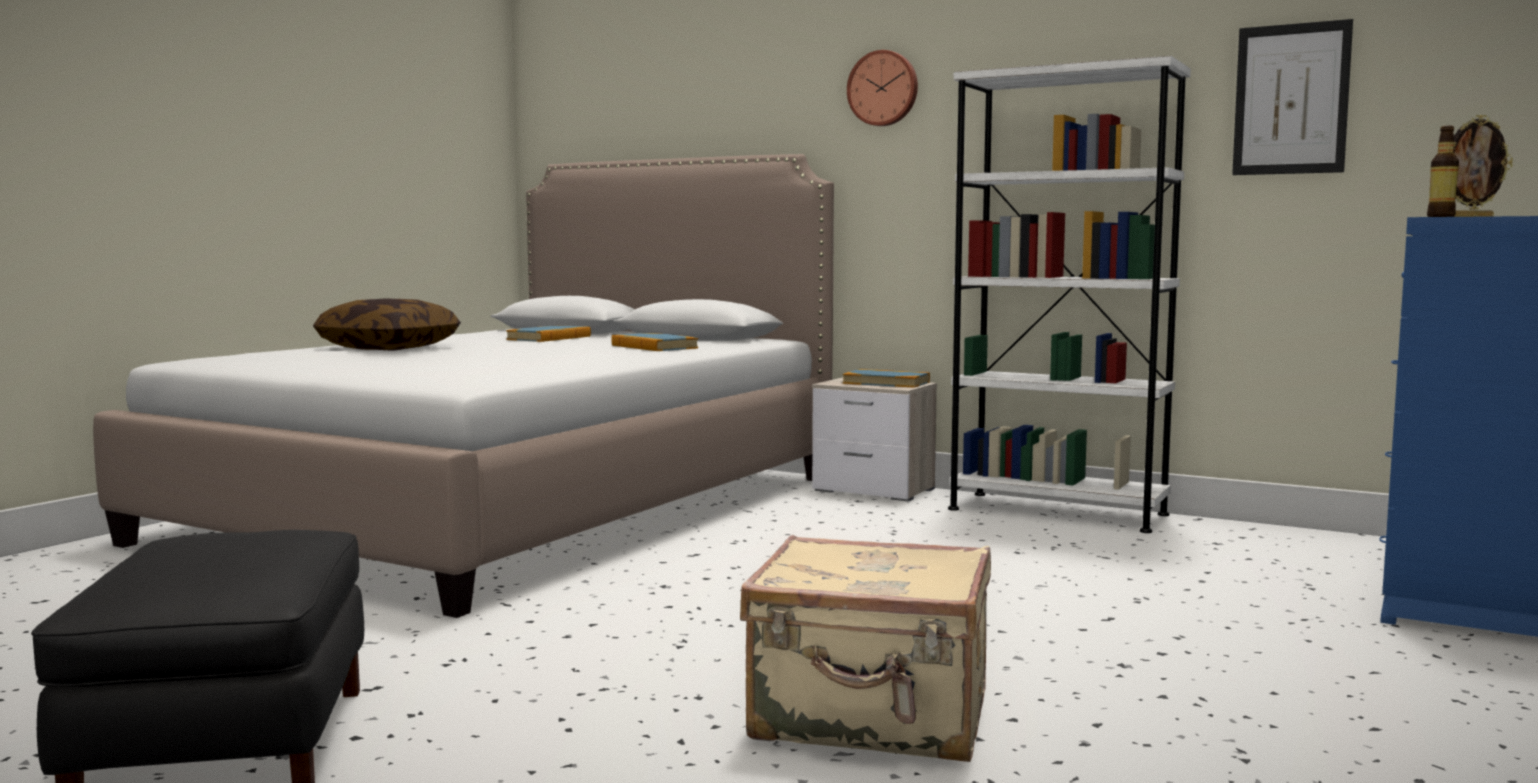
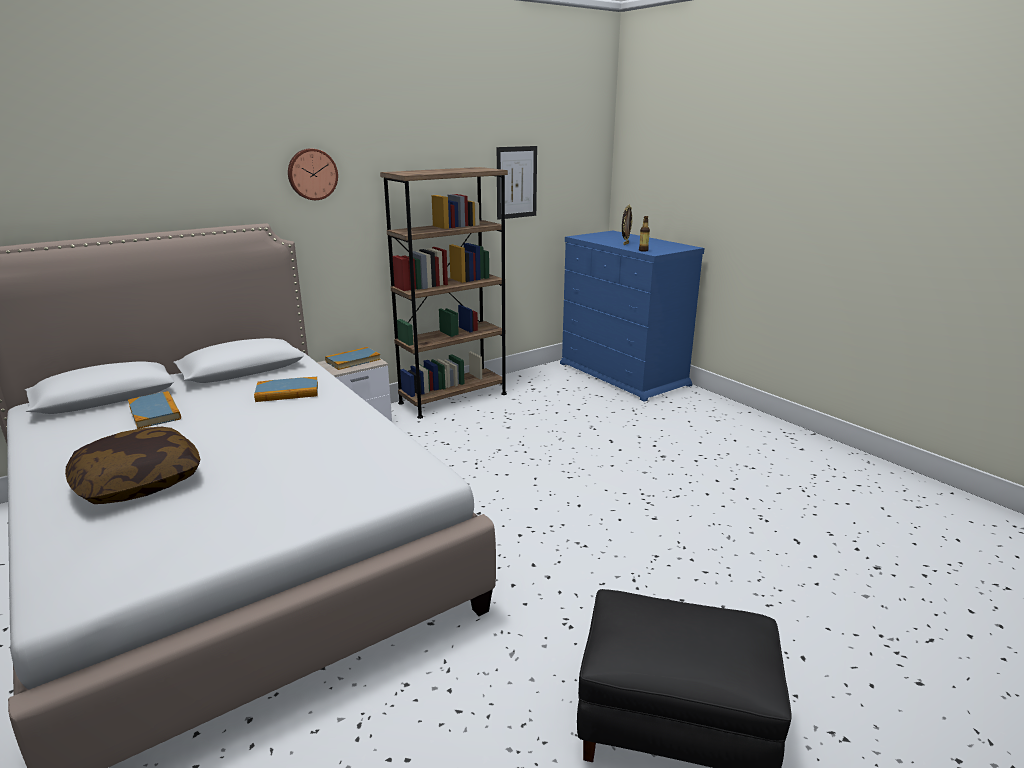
camera: 65 degrees left, 15 degrees up
beige suitcase [740,535,991,762] -> none
white bookcase [948,56,1191,533] -> brown bookcase [380,167,508,419]

